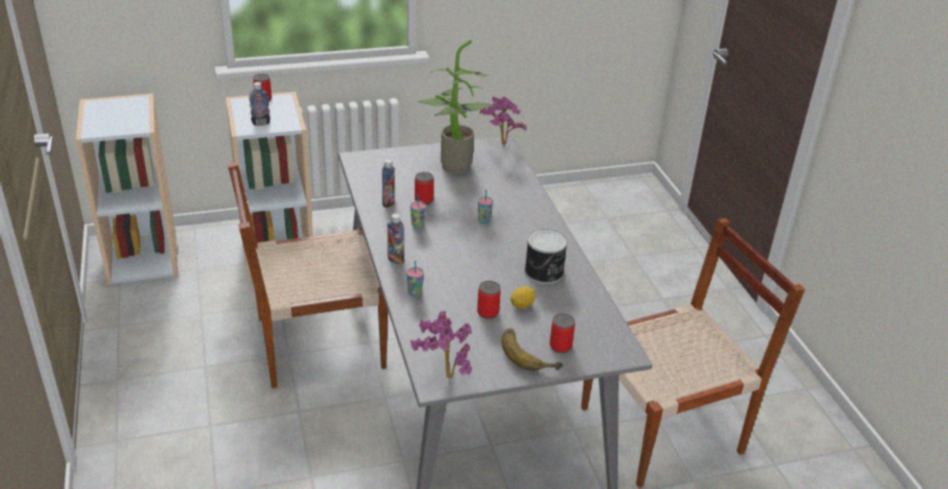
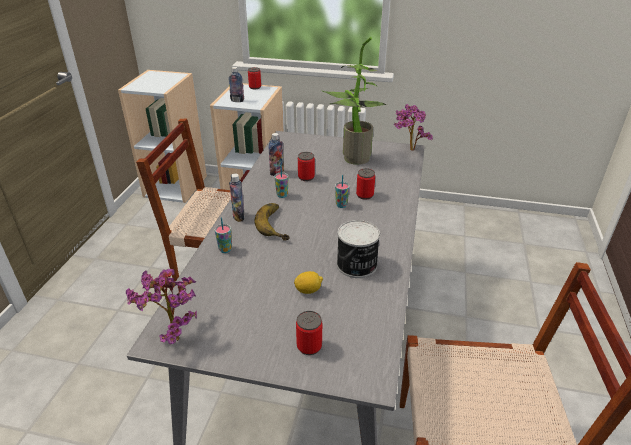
camera: 30 degrees right, 0 degrees up
can [477,281,501,319] -> can moved to [356,168,375,200]
banana [502,328,563,371] -> banana moved to [255,203,290,241]

